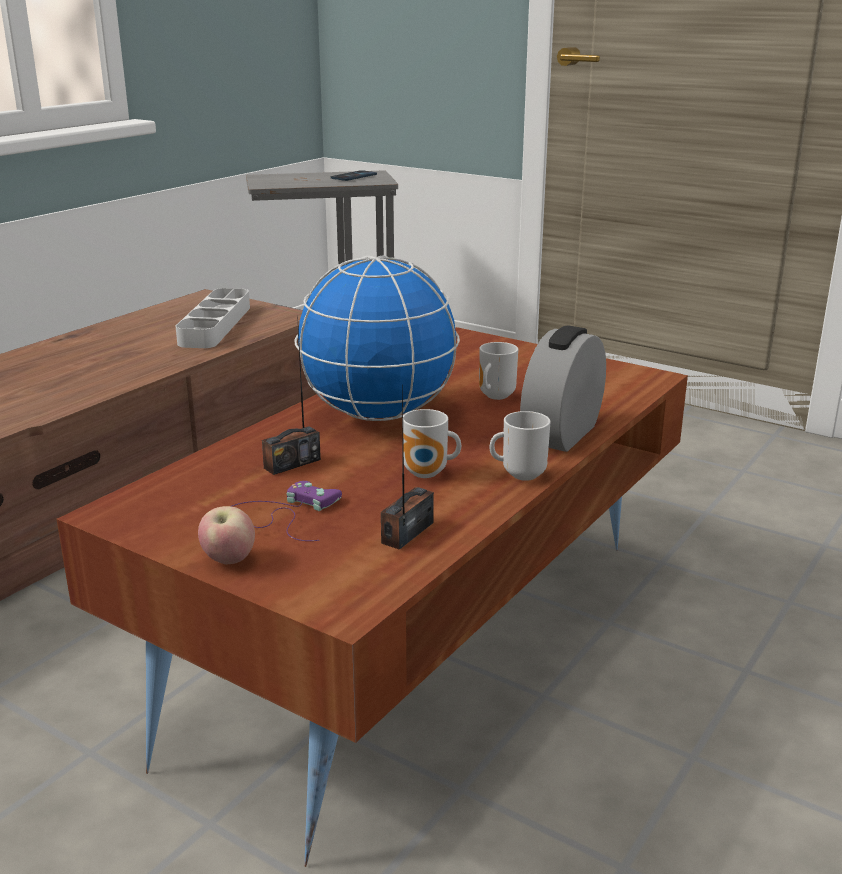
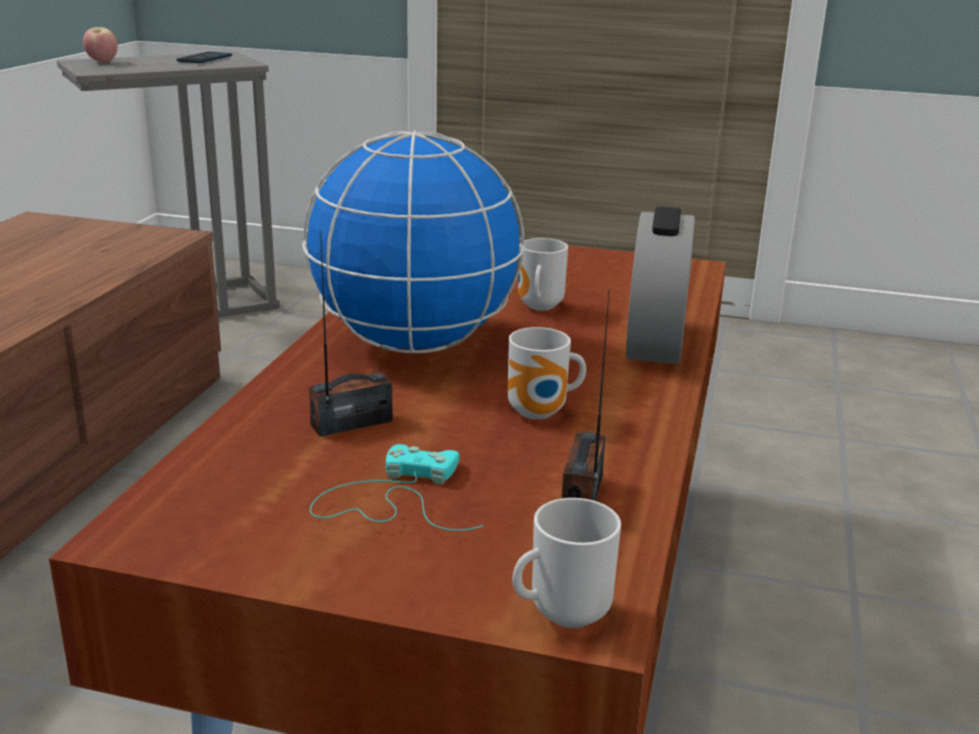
camera: 20 degrees left, 0 degrees up
grey tray [176,288,250,348] -> none
apple [198,506,255,564] -> apple moved to [83,27,118,63]
purple game controller [231,481,342,541] -> turquoise game controller [310,444,483,531]
radio [262,316,321,475] -> radio turned 150 degrees counterclockwise [309,230,393,437]
mug [489,411,550,481] -> mug moved to [512,498,621,628]

